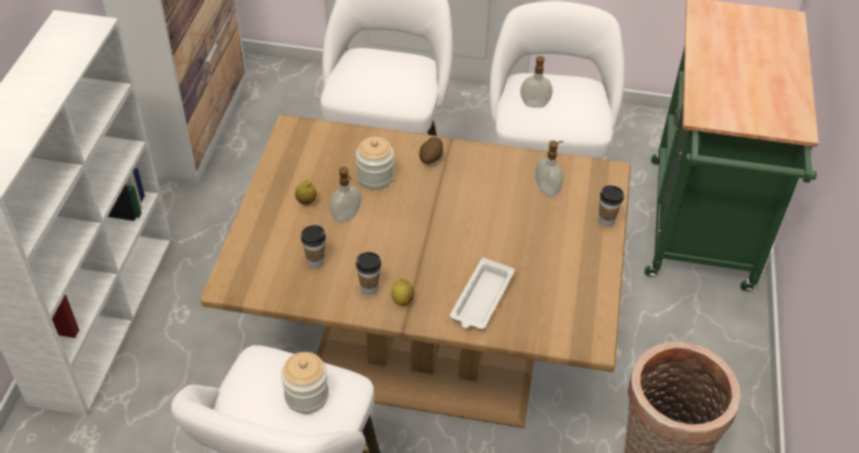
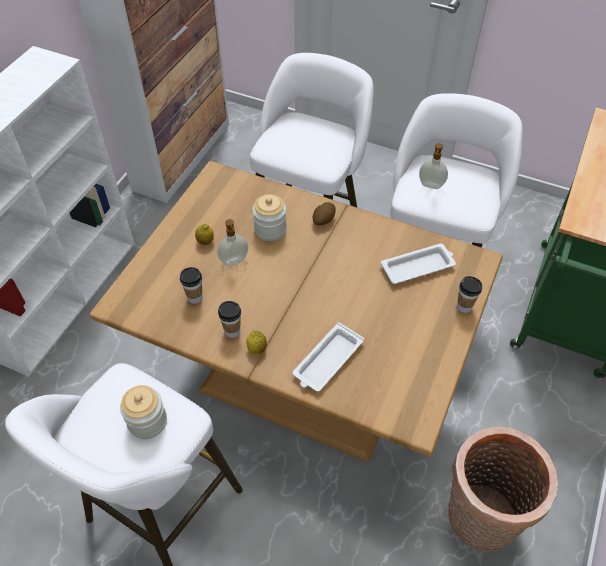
camera: 15 degrees right, 5 degrees up
soap dispenser [535,141,564,197] -> white tray [381,244,456,284]

